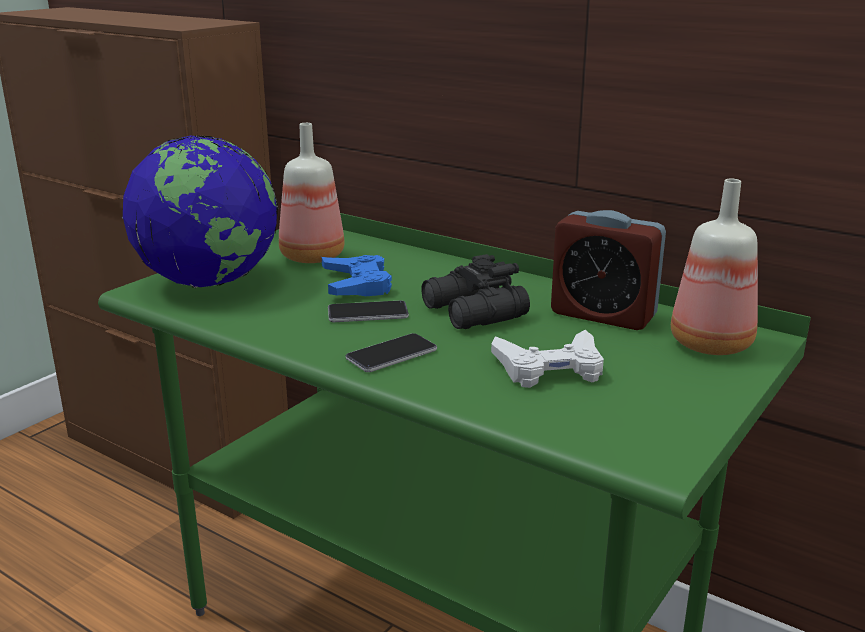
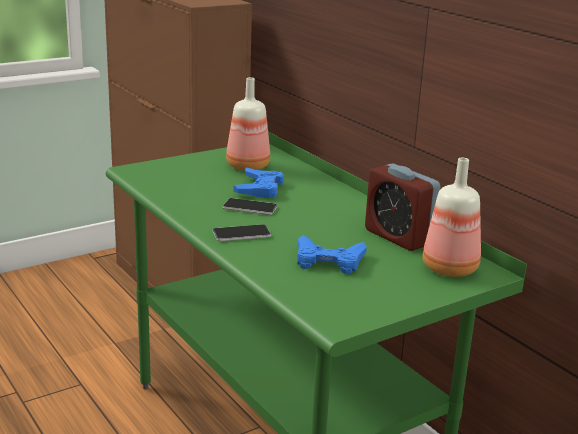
camera: 20 degrees right, 0 degrees up
globe [122,136,278,288] -> none
black binoculars [421,254,530,329] -> none
white game controller [491,330,604,388] -> blue game controller [297,235,367,274]

